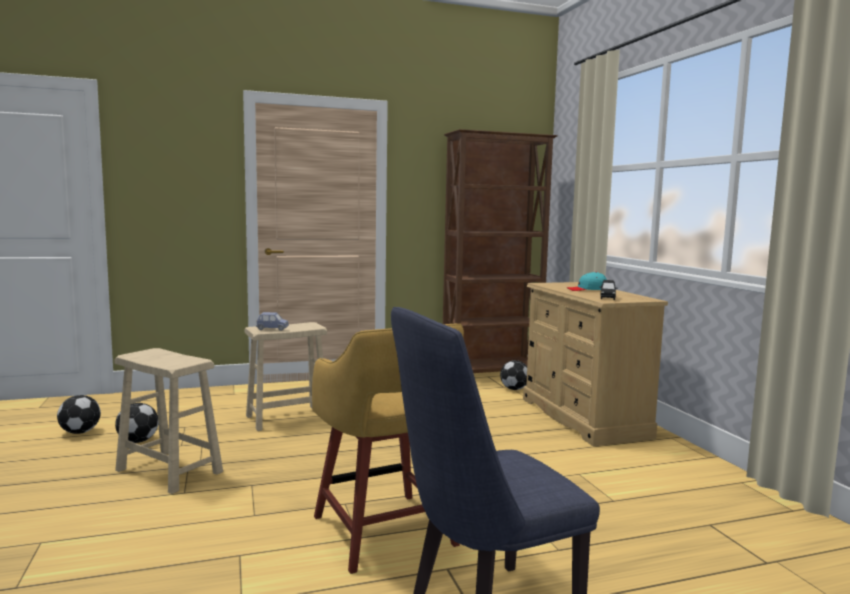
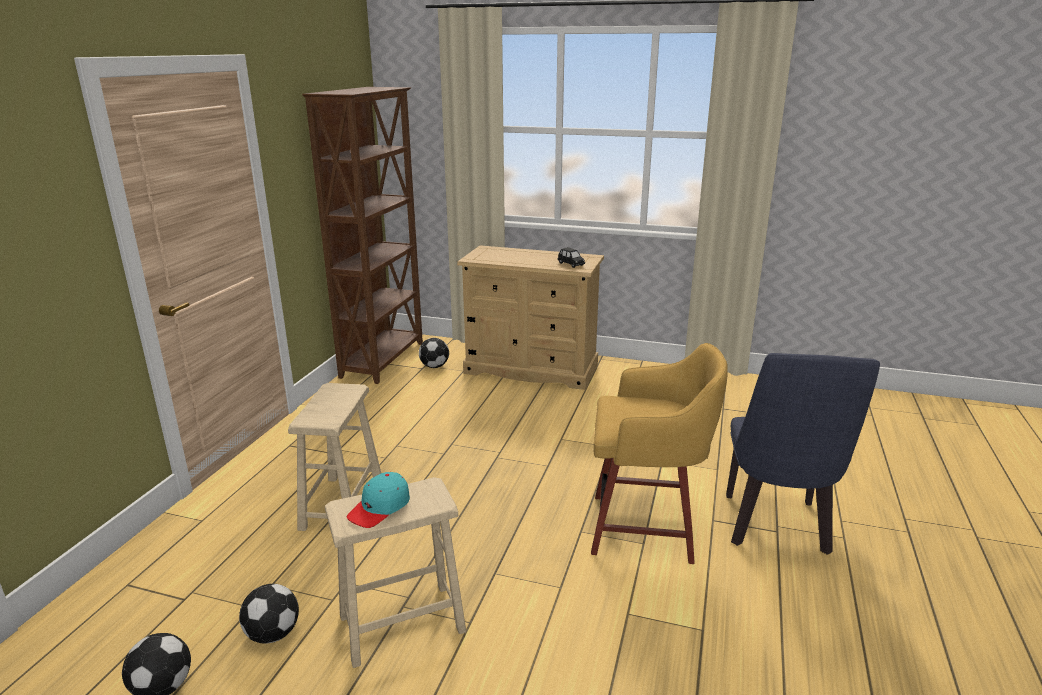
camera: 55 degrees left, 15 degrees up
blue toy car [256,312,289,331] -> none
turquoise cap [567,272,607,291] -> turquoise cap moved to [347,472,410,528]

